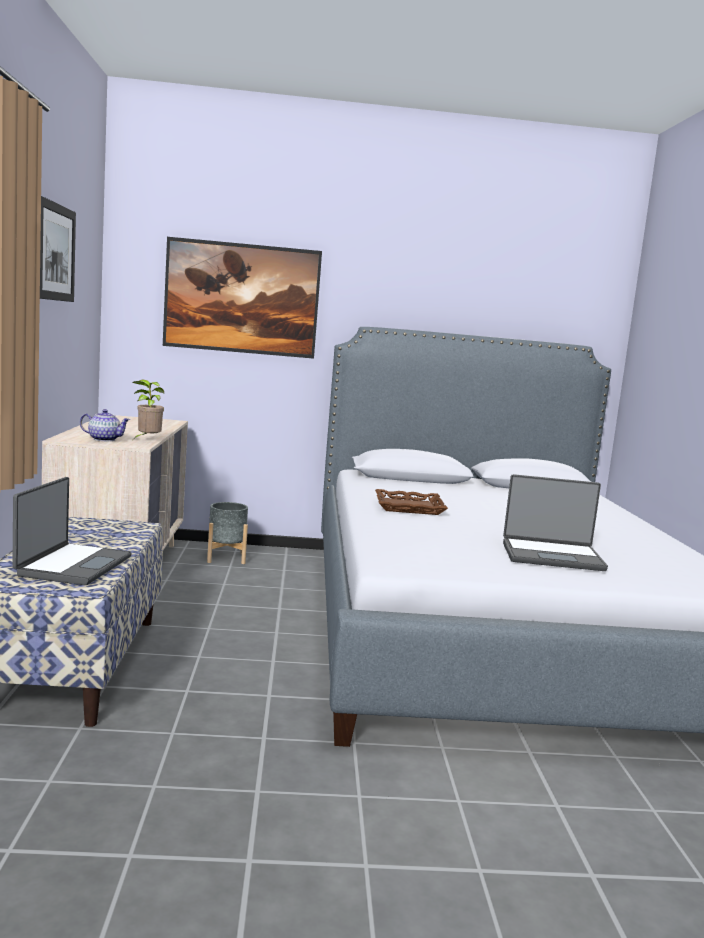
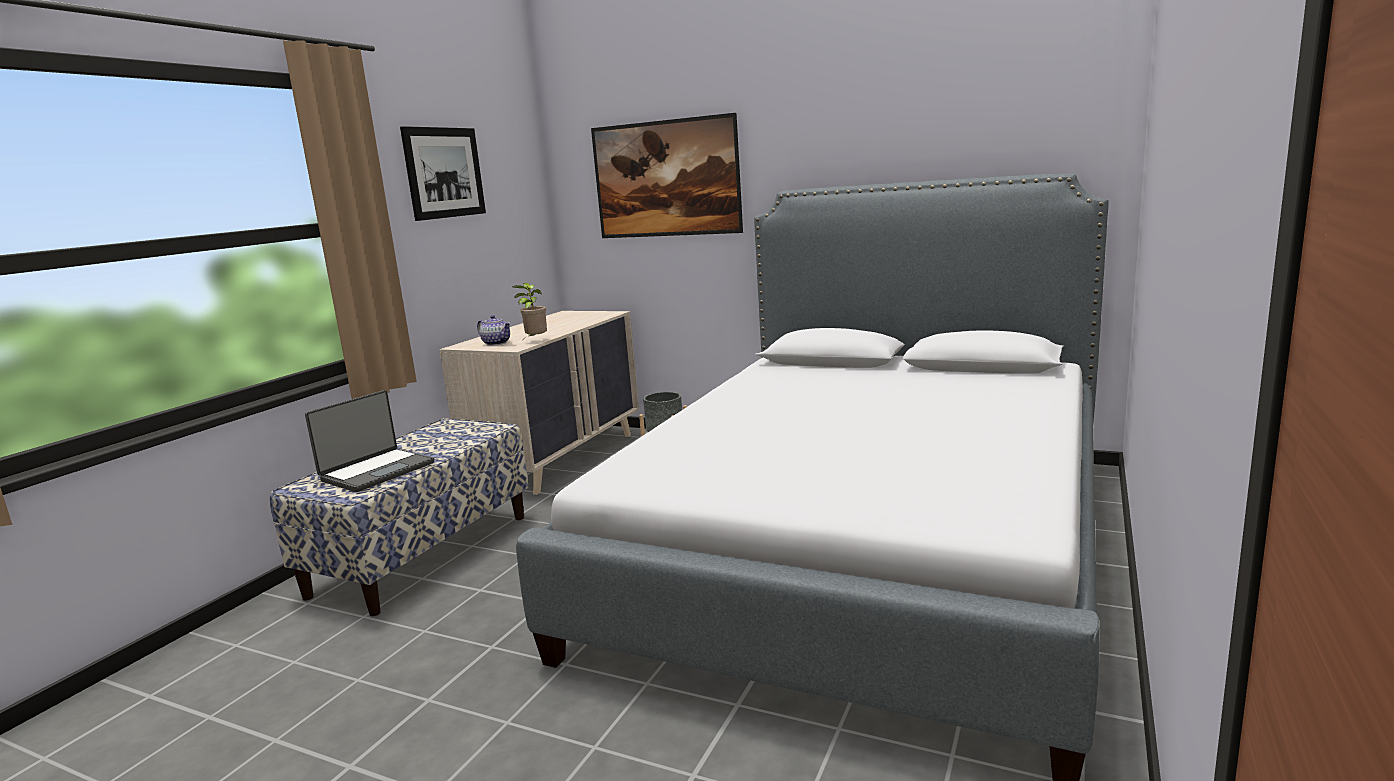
camera: 30 degrees right, 5 degrees up
brown tray [375,489,448,515] -> none
laptop [503,474,608,571] -> none

